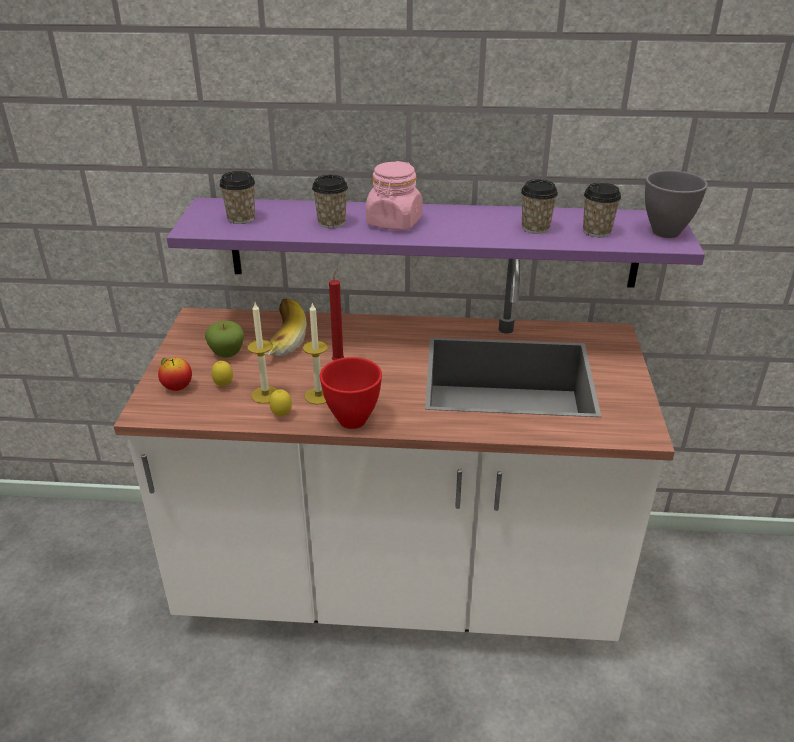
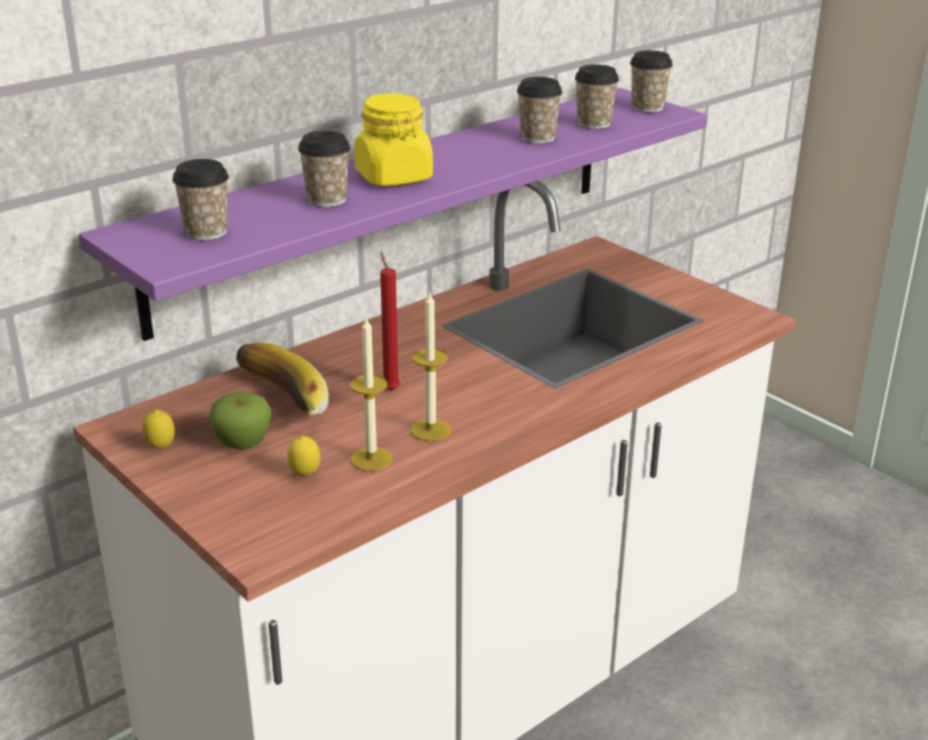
camera: 45 degrees left, 5 degrees down
apple [158,358,192,391] -> none
lemon [269,389,292,416] -> lemon moved to [142,410,175,449]
red bowl [320,357,382,429] -> none
pink jar [366,161,423,230] -> yellow jar [354,93,433,186]
grey bowl [645,170,708,238] -> cup [630,50,673,113]

